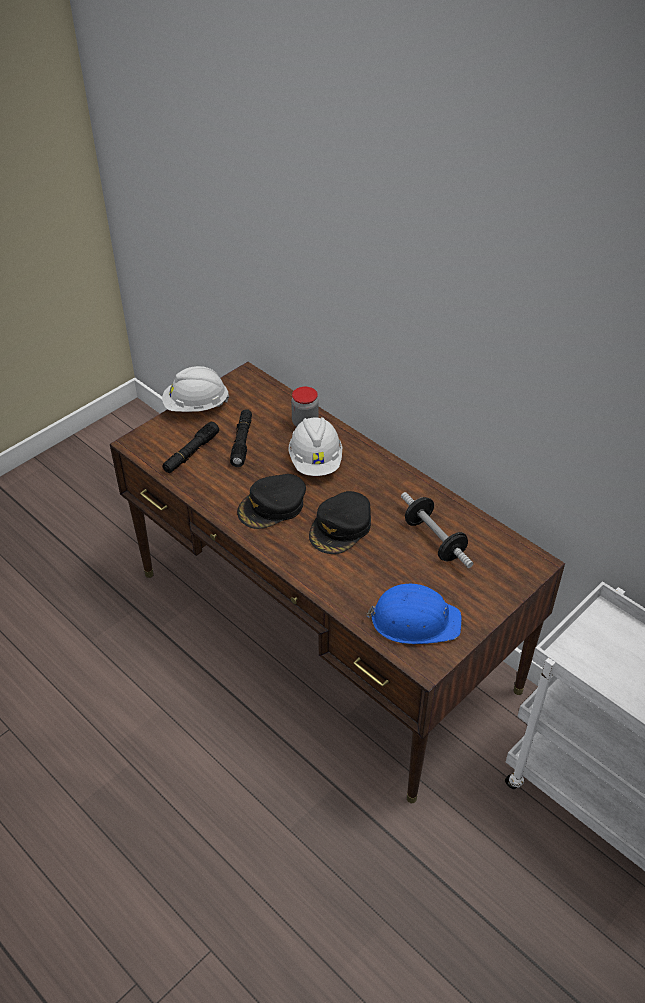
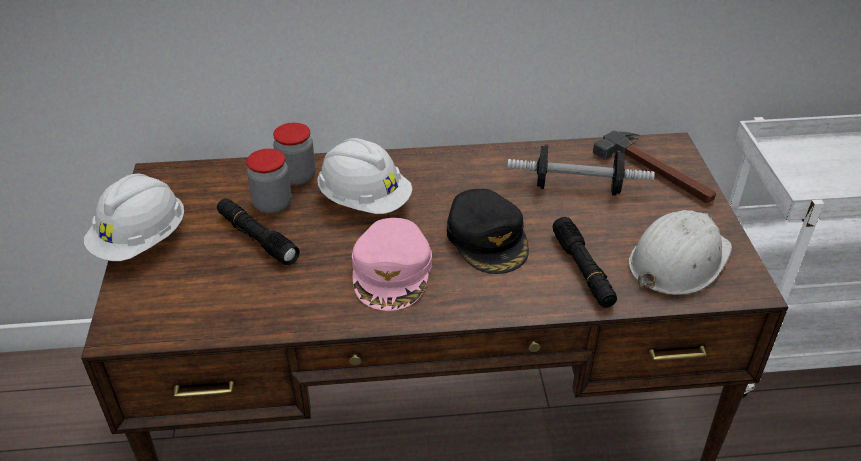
camera: 50 degrees left, 5 degrees down
black flashlight [162,422,219,473] -> black flashlight moved to [553,217,617,308]
black cap [237,474,306,529] -> pink cap [352,218,432,311]
blue hard hat [366,584,462,644] -> white hard hat [628,210,732,295]
none -> jar [246,149,292,214]
none -> hammer [593,130,716,204]

